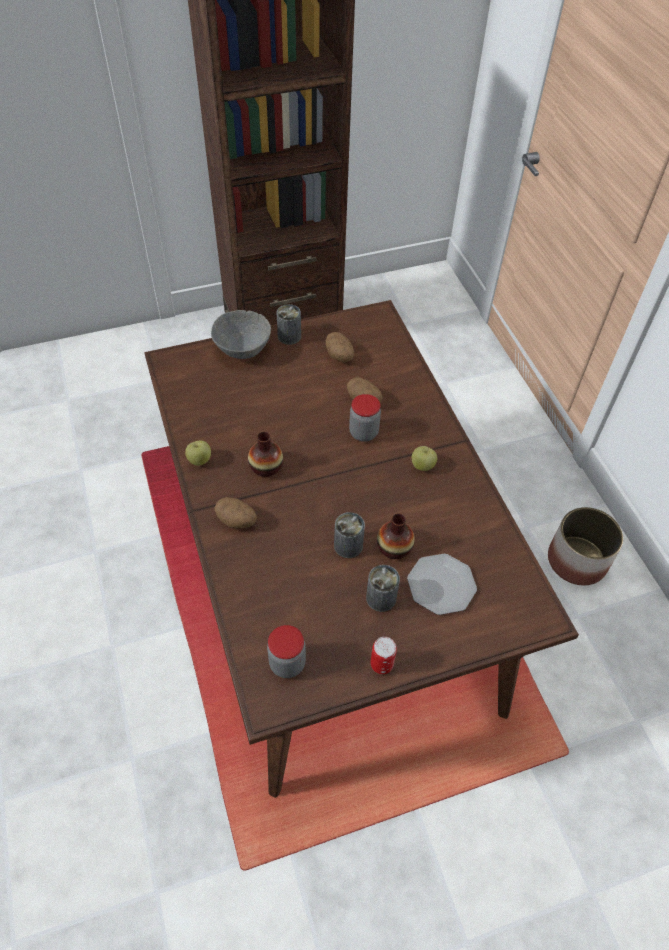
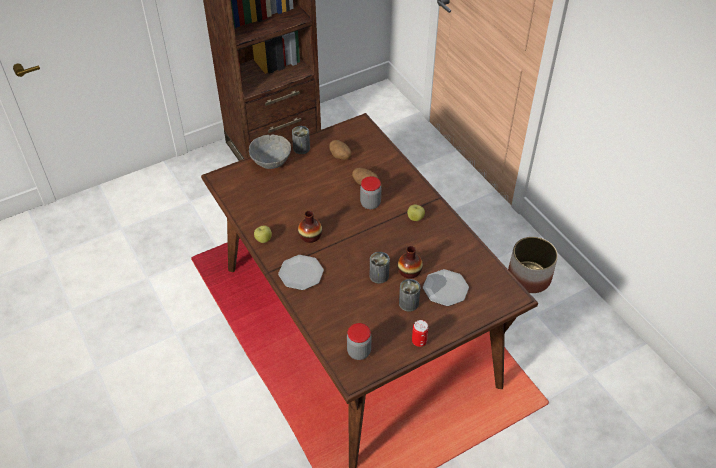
camera: 10 degrees left, 5 degrees down
potato [214,497,257,529] -> plate [278,255,324,290]

